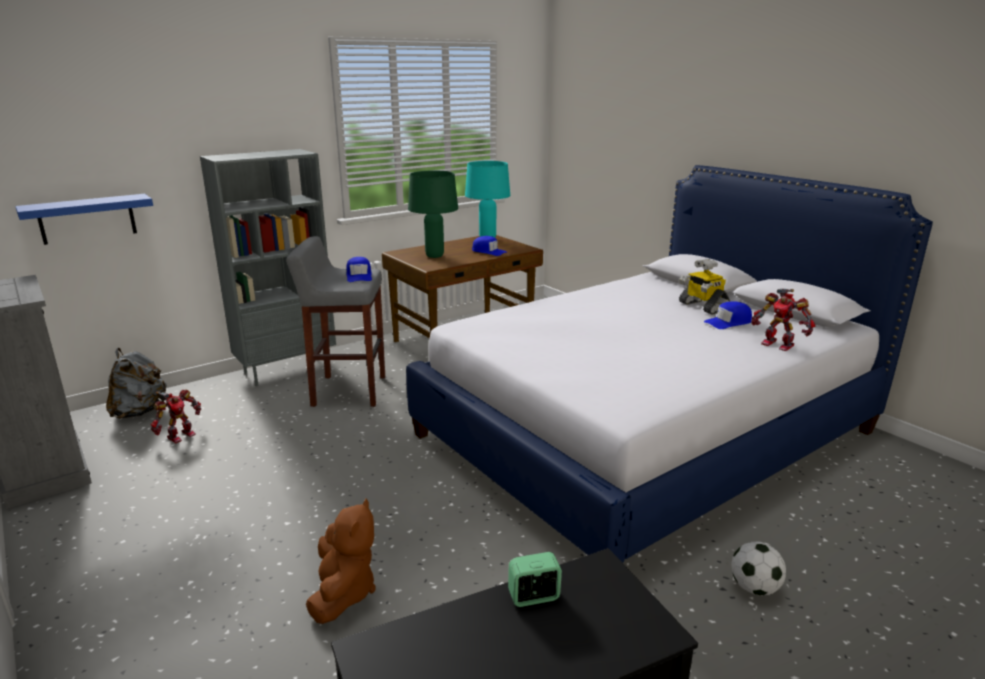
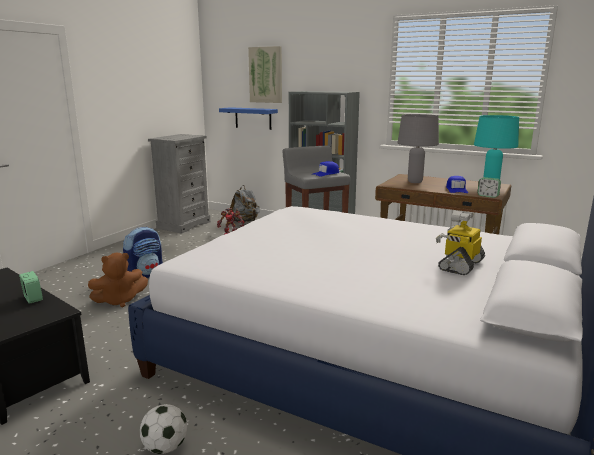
camera: 65 degrees right, 5 degrees down
green table lamp [408,170,458,258] -> grey table lamp [397,114,439,183]
blue cap [704,301,752,329] -> none
toy robot [752,289,815,351] -> none
none -> backpack [123,226,163,278]
none -> picture [248,46,282,103]
none -> alarm clock [477,177,501,198]

